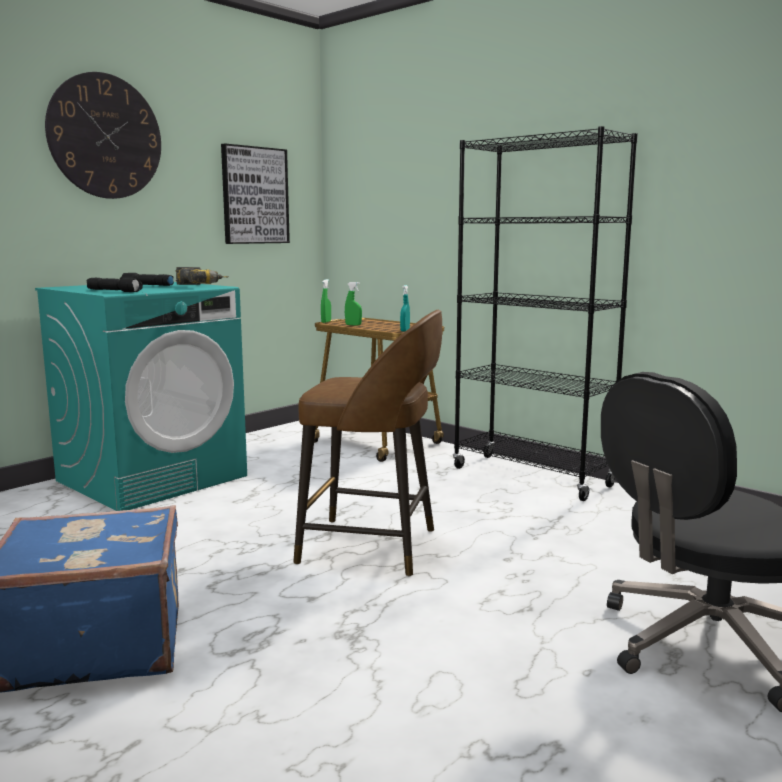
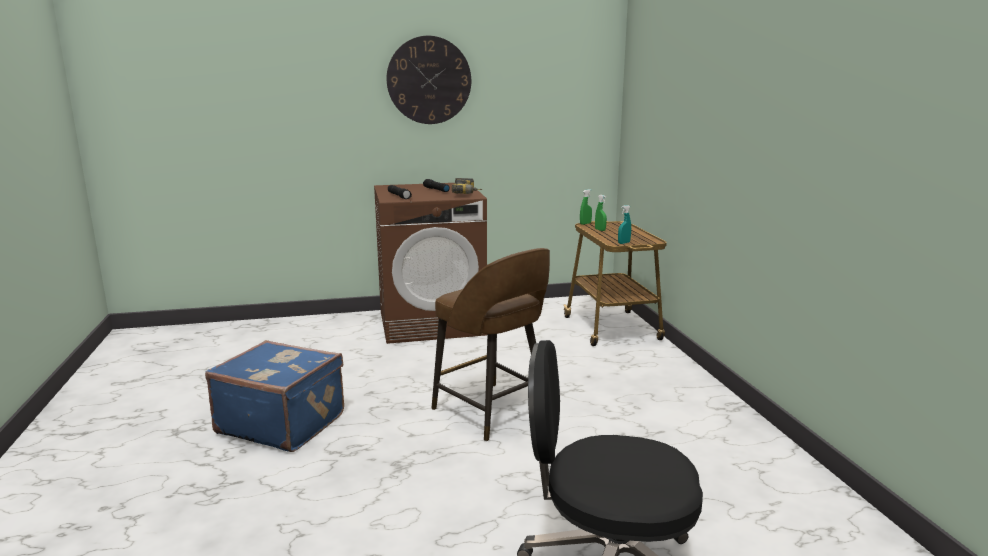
camera: 35 degrees right, 5 degrees up
turquoise washing machine [35,282,247,511] -> brown washing machine [374,183,487,344]
picture [221,143,290,244] -> none
black bookcase [453,126,638,501] -> none

